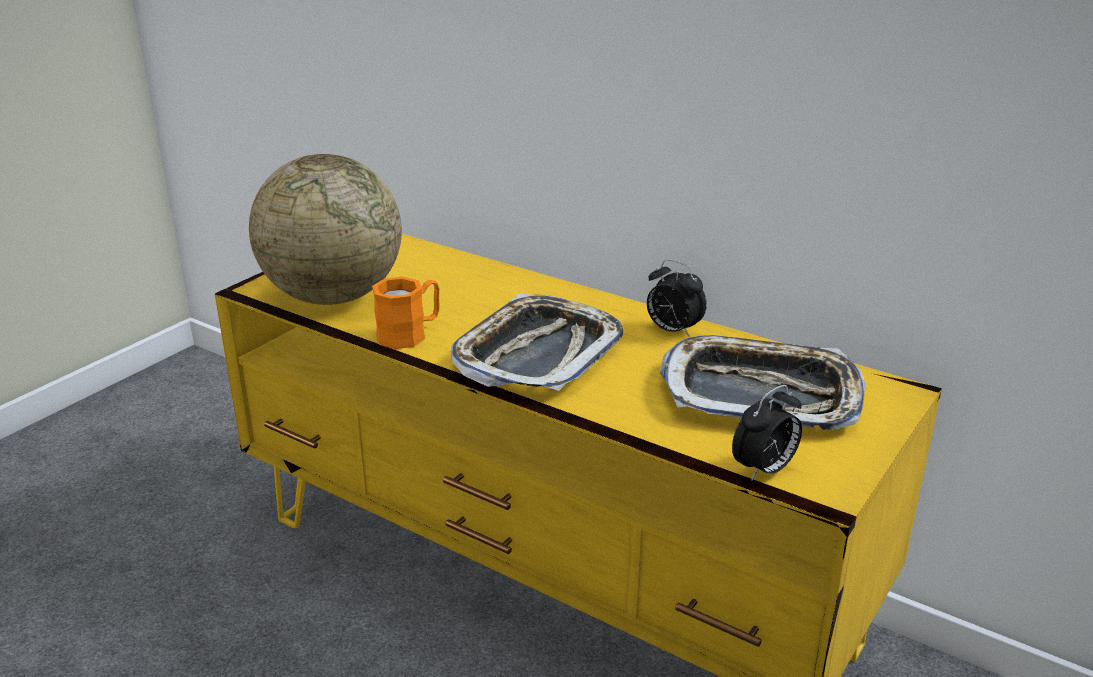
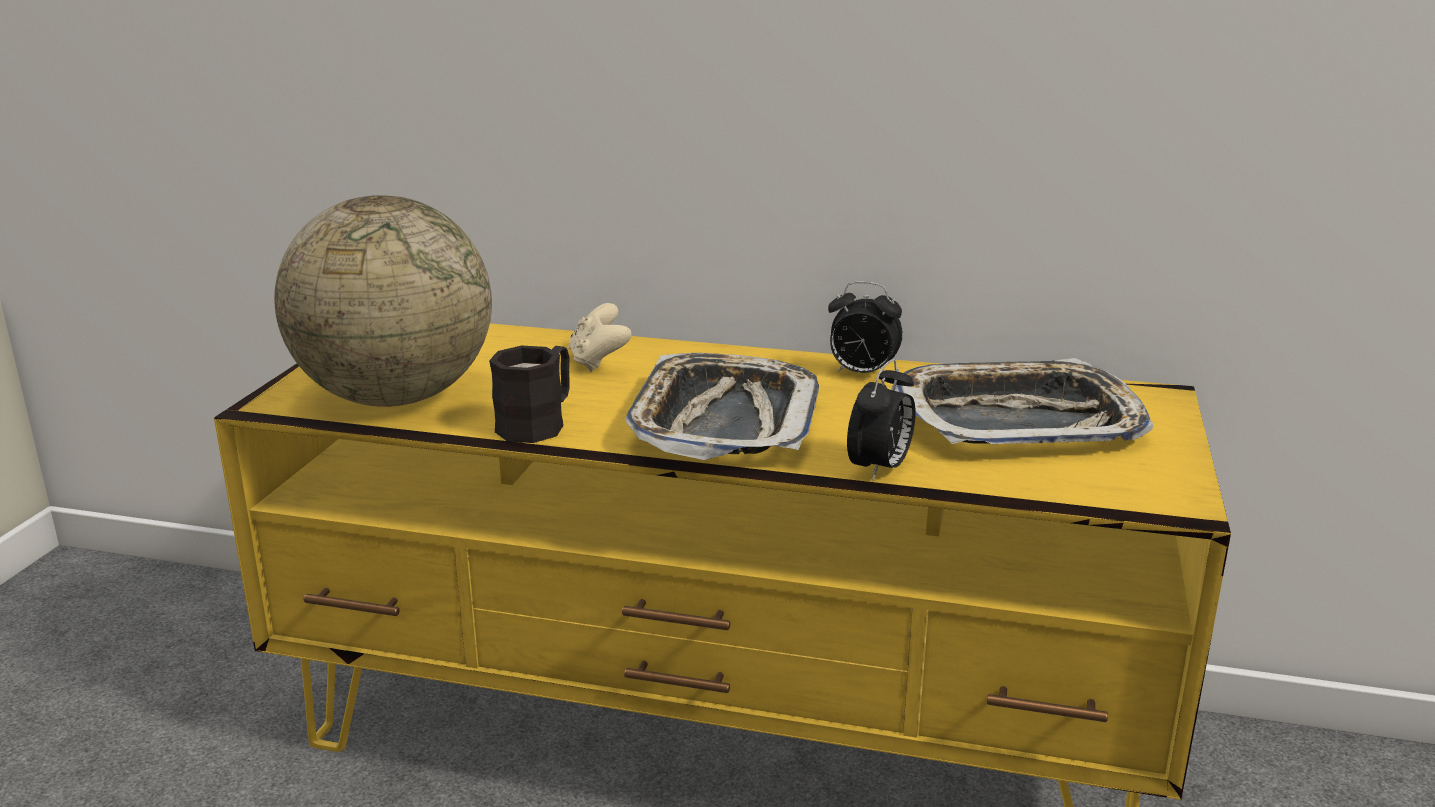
camera: 20 degrees left, 5 degrees down
orange mug [372,277,440,349] -> black mug [489,345,570,443]
alarm clock [732,385,802,481] -> alarm clock moved to [847,359,916,481]
none -> beige game controller [569,303,632,372]

